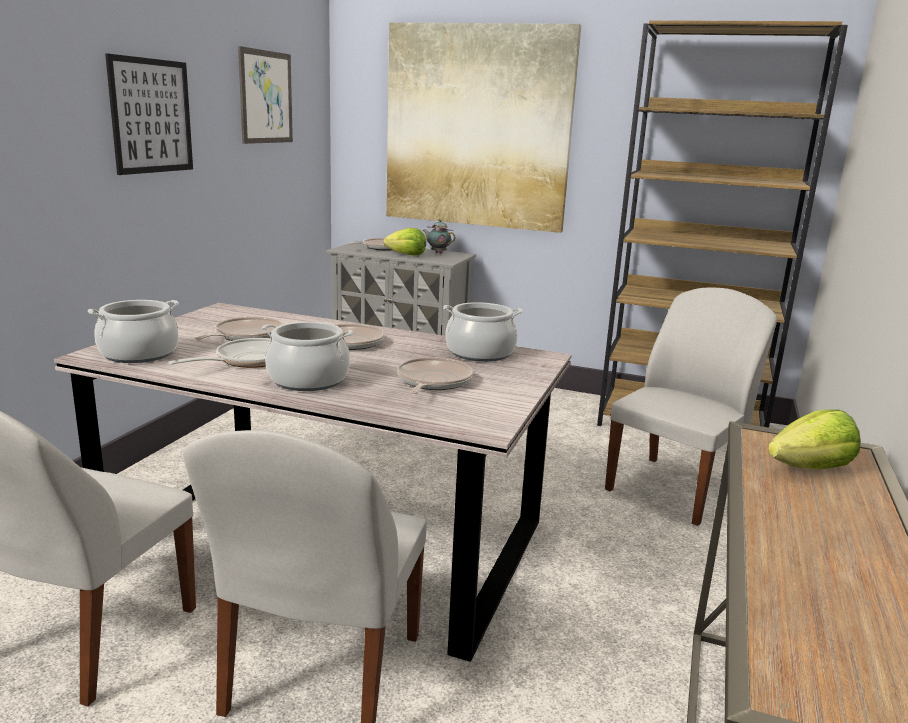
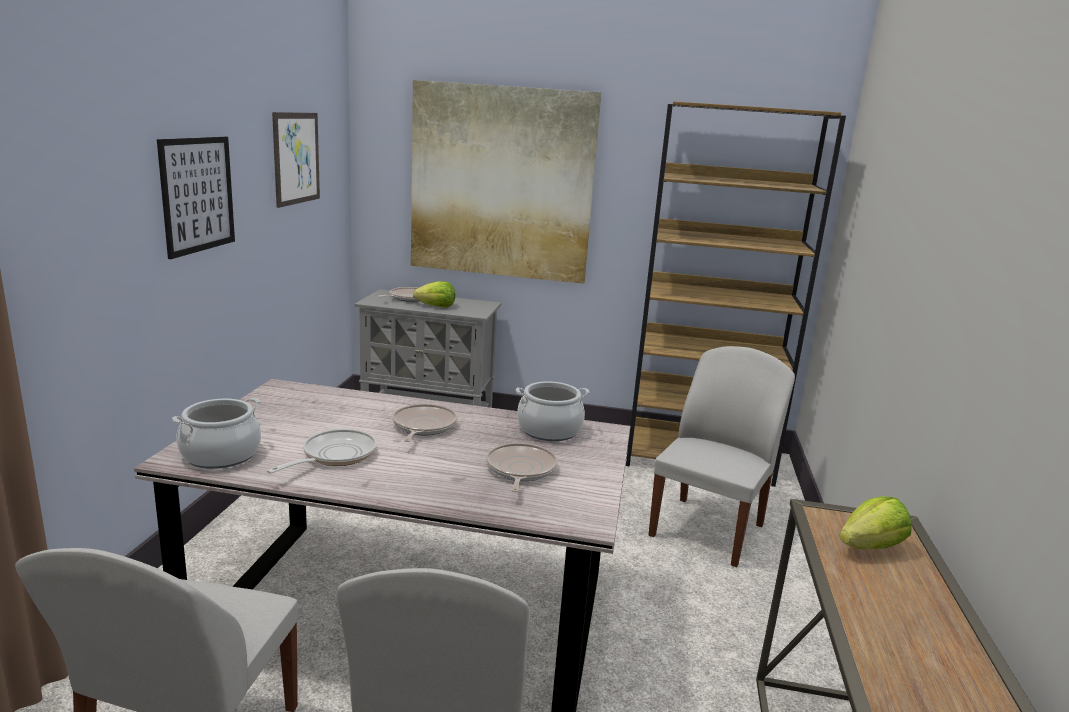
camera: 10 degrees left, 0 degrees up
frying pan [195,317,283,341] -> none
cooking pot [262,322,353,391] -> none
teapot [423,219,455,254] -> none

